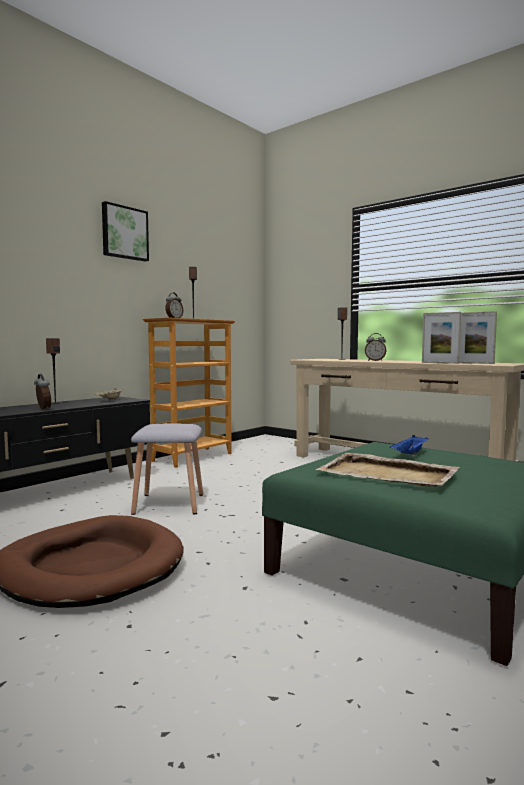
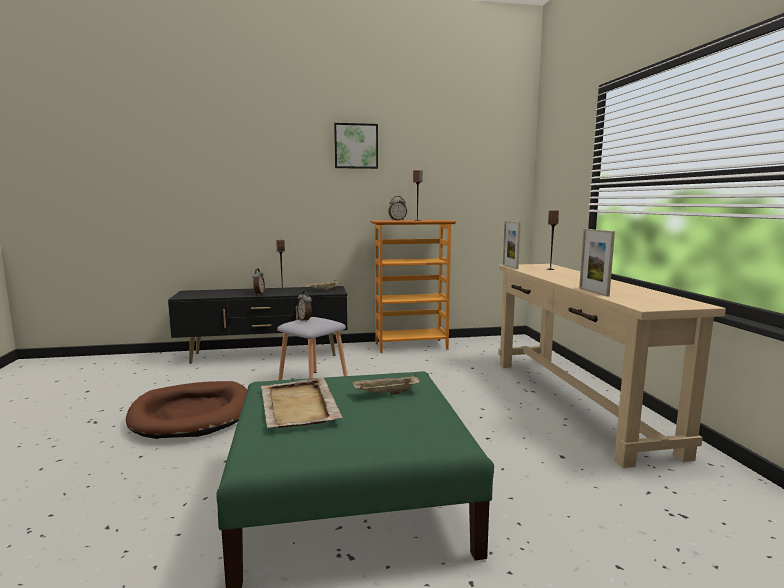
camera: 40 degrees right, 5 degrees up
alarm clock [365,333,386,361] -> alarm clock moved to [297,291,312,322]
blue tray [390,435,429,455] -> beige tray [352,375,420,395]
picture frame [459,311,497,364] -> picture frame moved to [503,221,521,269]

